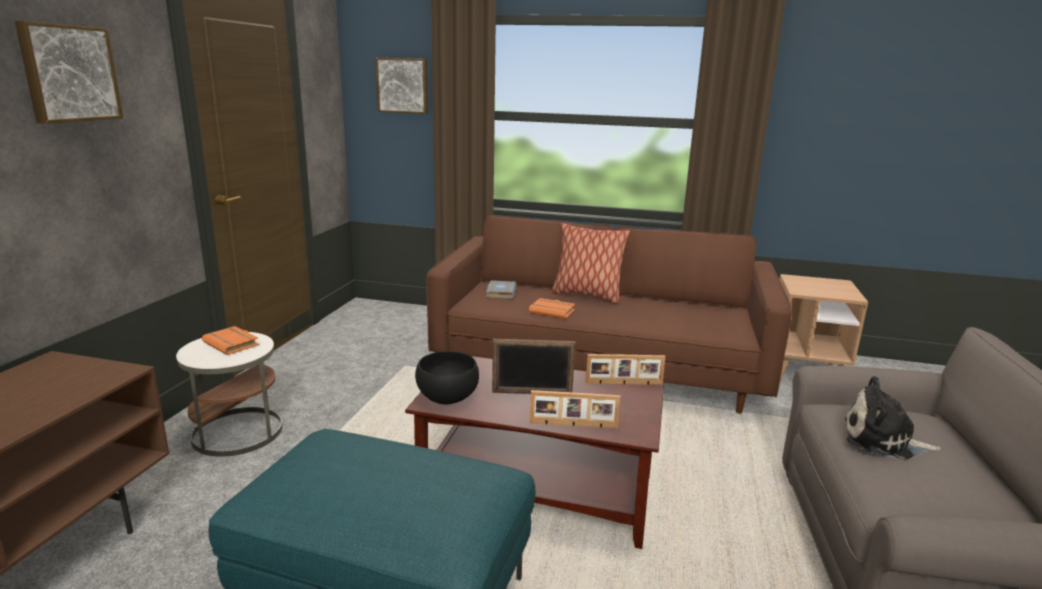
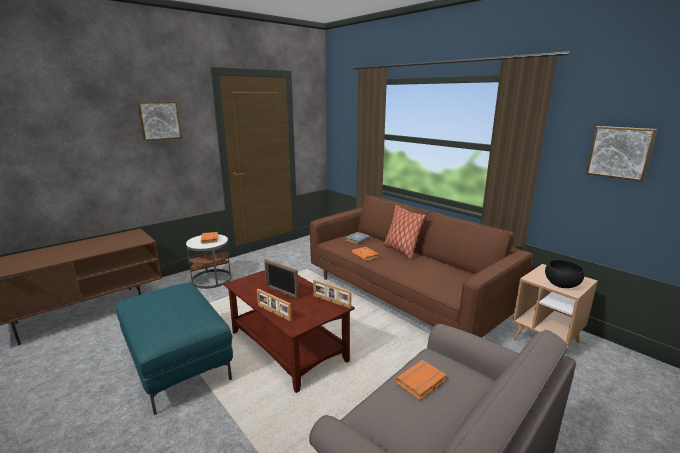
camera: 35 degrees right, 0 degrees up
picture [376,58,428,114] -> picture moved to [586,126,657,181]
black bowl [415,351,479,404] -> black bowl moved to [545,260,585,288]
plush toy [845,376,941,459] -> orange book [395,360,446,400]

